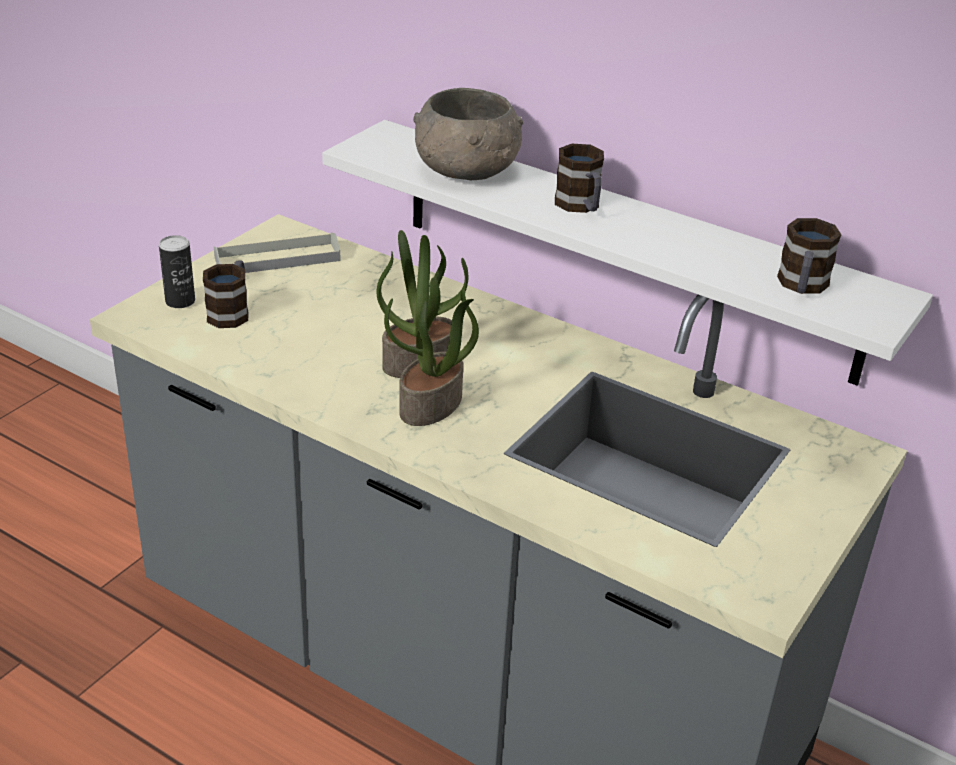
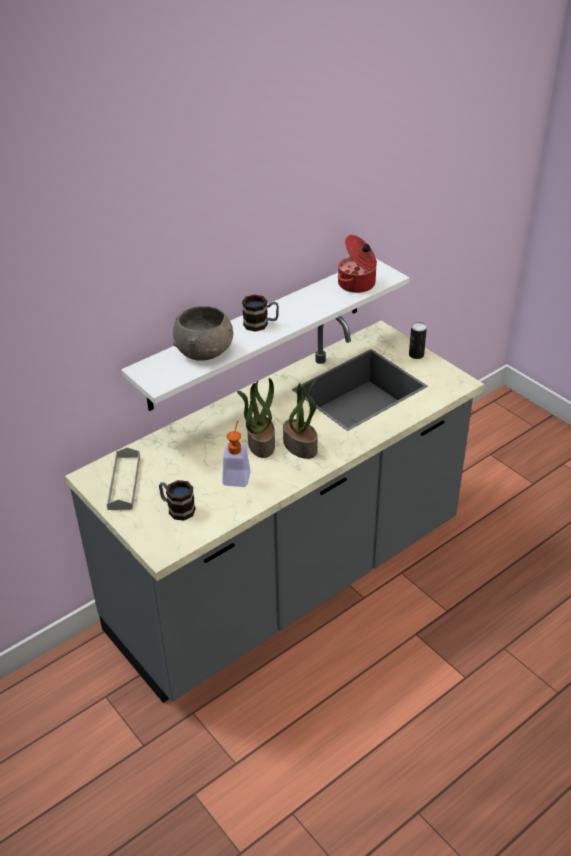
camera: 70 degrees left, 5 degrees up
can [159,235,195,308] -> can moved to [409,322,427,359]
mug [777,218,841,294] -> cooking pot [338,235,377,293]
none -> soap dispenser [222,421,251,487]

